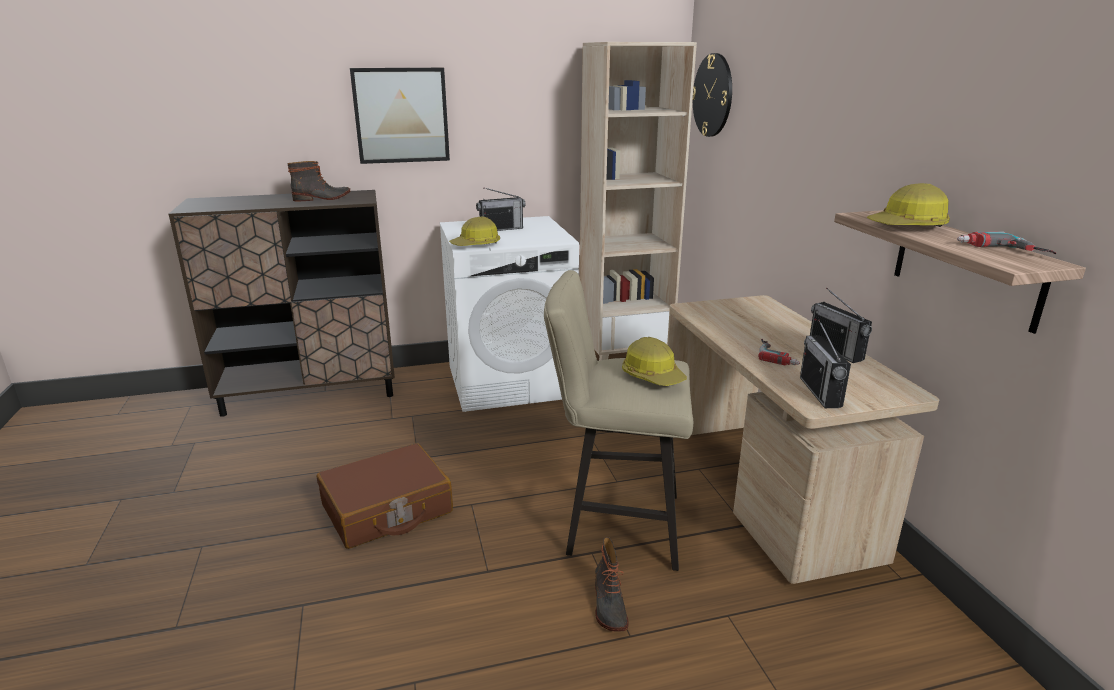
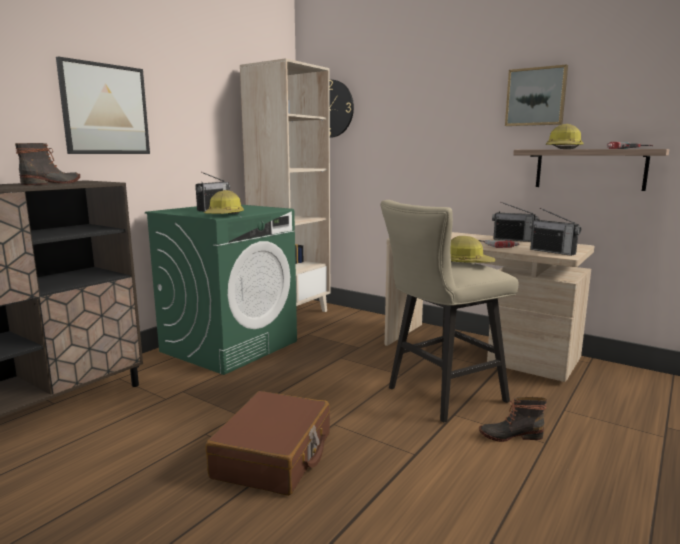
camera: 40 degrees left, 10 degrees down
white washing machine [440,216,579,412] -> green washing machine [145,205,297,375]
boot [595,537,628,632] -> boot turned 135 degrees clockwise [479,397,547,442]
none -> picture [505,64,568,126]

